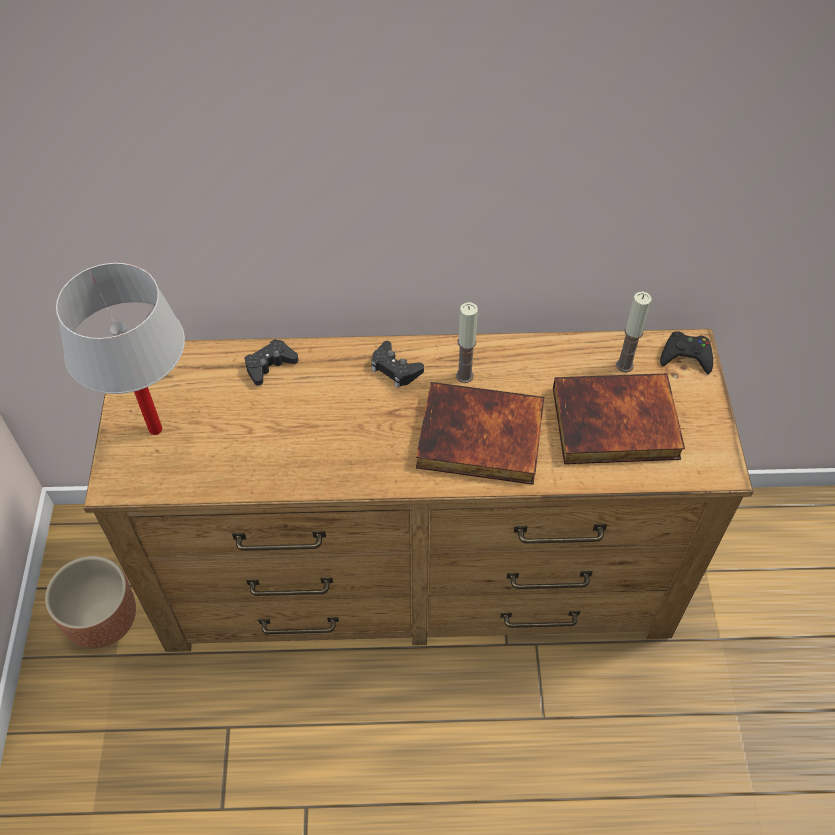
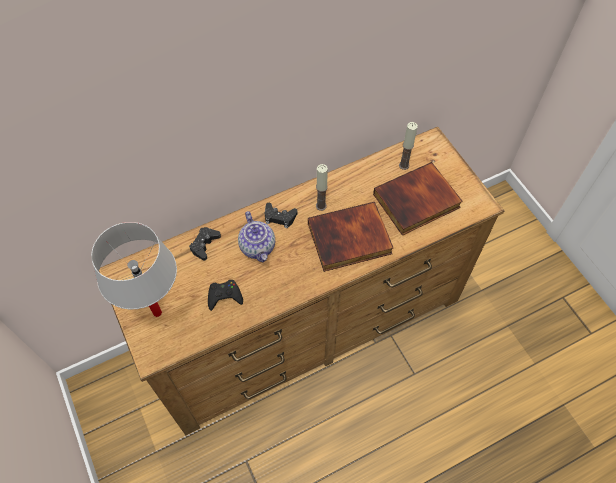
camera: 25 degrees left, 5 degrees up
brown planter [45,556,136,649] -> none
black game controller [660,331,713,374] -> black game controller moved to [208,280,243,311]
none -> teapot [238,211,275,262]

